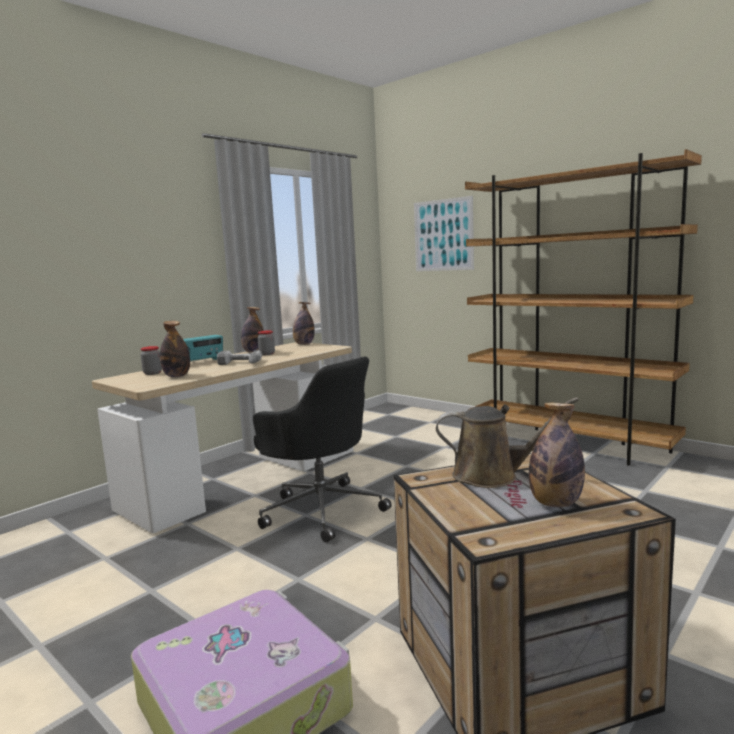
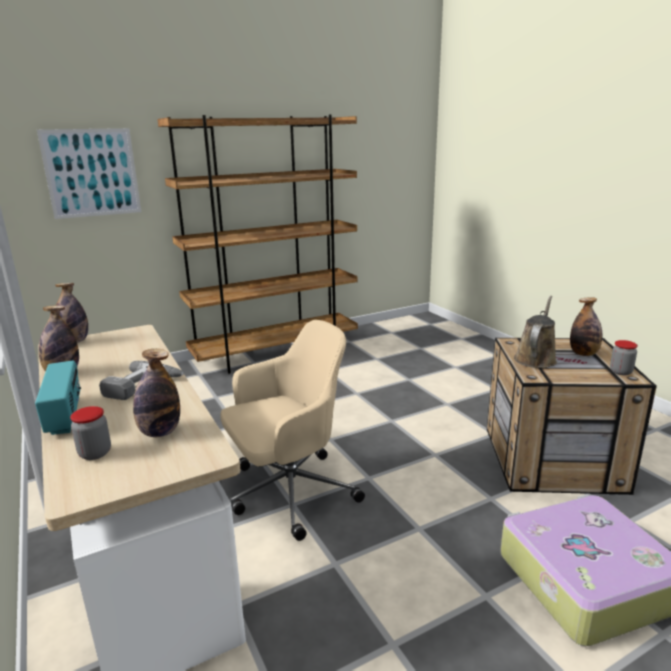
camera: 70 degrees left, 10 degrees up
black office chair [253,356,392,543] -> beige office chair [220,320,365,541]
jar [258,330,275,355] -> jar moved to [610,340,638,375]

